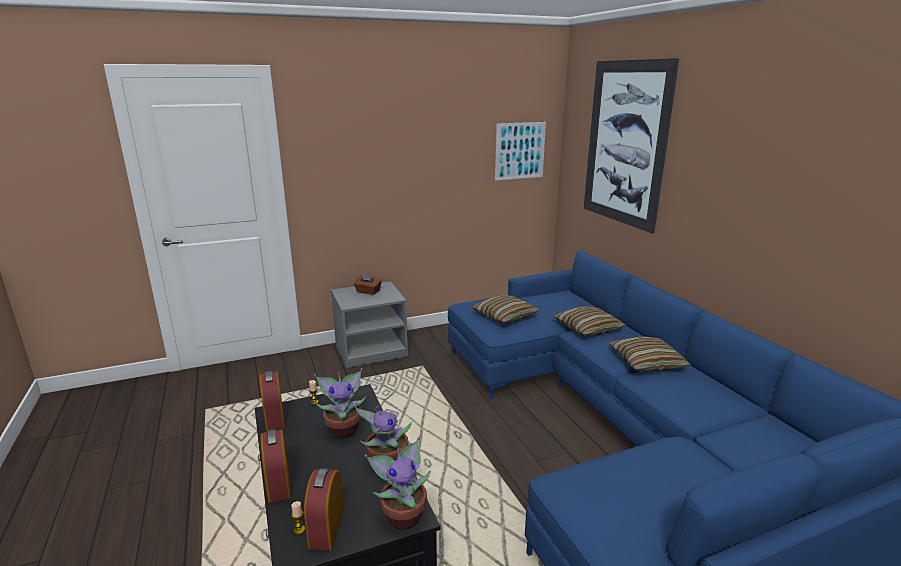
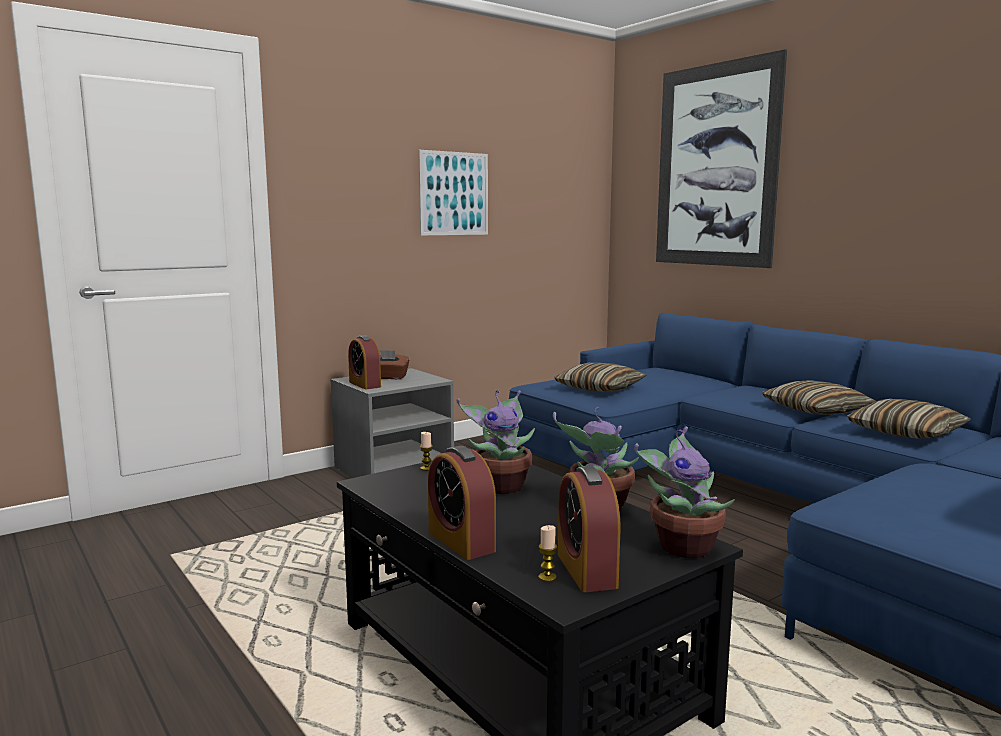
camera: 15 degrees left, 10 degrees down
alarm clock [259,370,285,431] -> alarm clock moved to [348,335,381,389]
picture [495,122,546,181] -> picture moved to [419,150,488,236]
pillow [554,306,627,336] -> pillow moved to [847,399,971,438]

